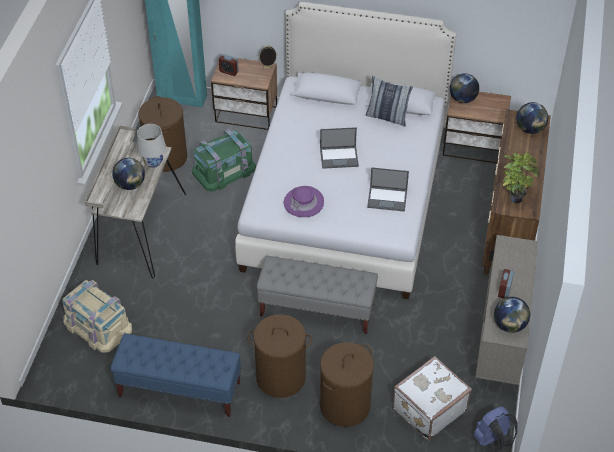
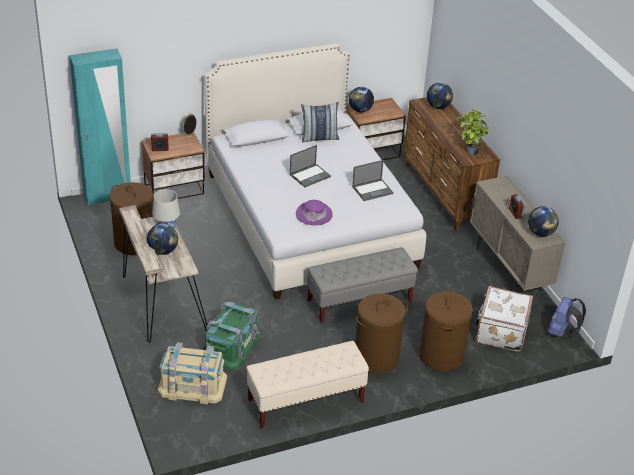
camera: 35 degrees left, 10 degrees down
blue bench [111,333,241,417] -> beige bench [247,341,369,428]
green storage box [192,129,256,192] -> green storage box moved to [203,301,260,370]

